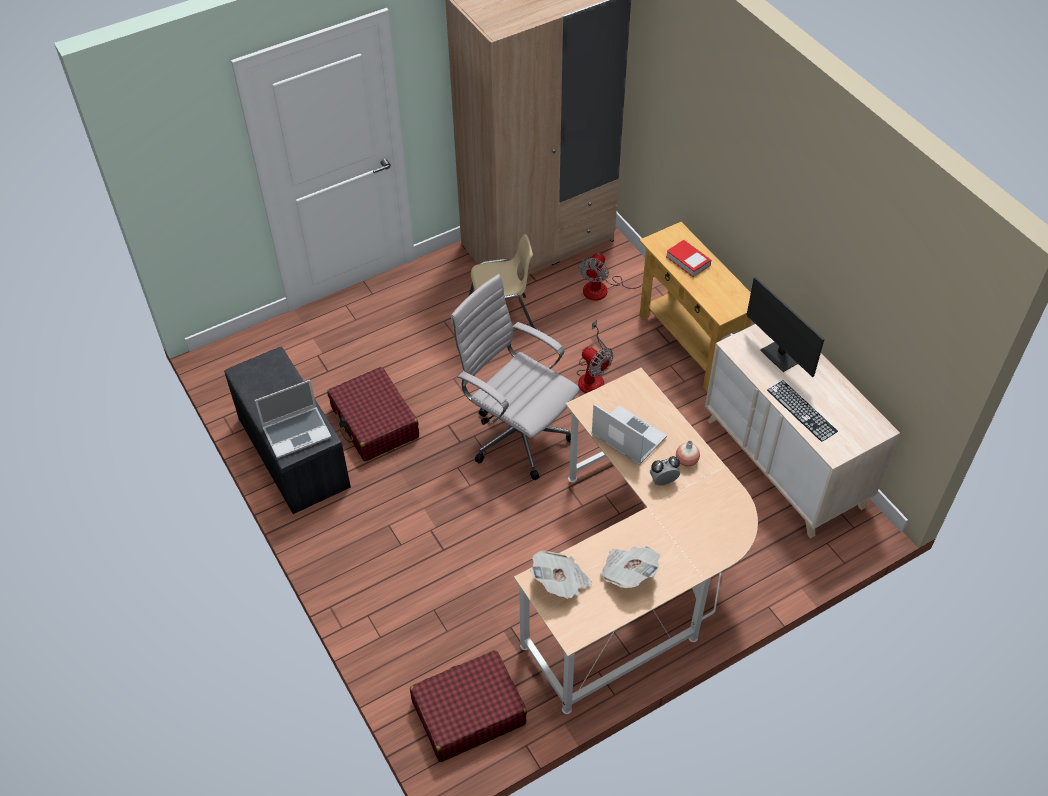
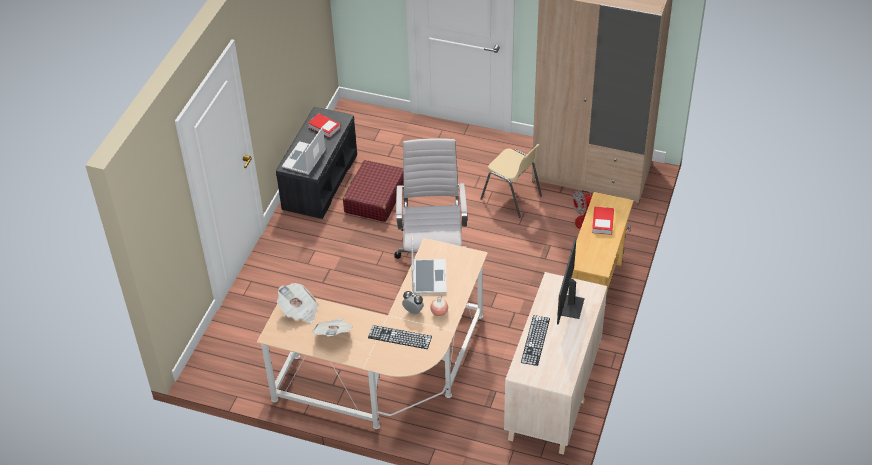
camera: 50 degrees right, 5 degrees down
laptop [255,380,331,459] -> laptop turned 90 degrees clockwise [282,127,326,175]
red suitcase [410,650,527,762] -> none
fan [577,320,613,393] -> none
none -> book [308,113,341,138]
none -> keyboard [368,325,432,349]

